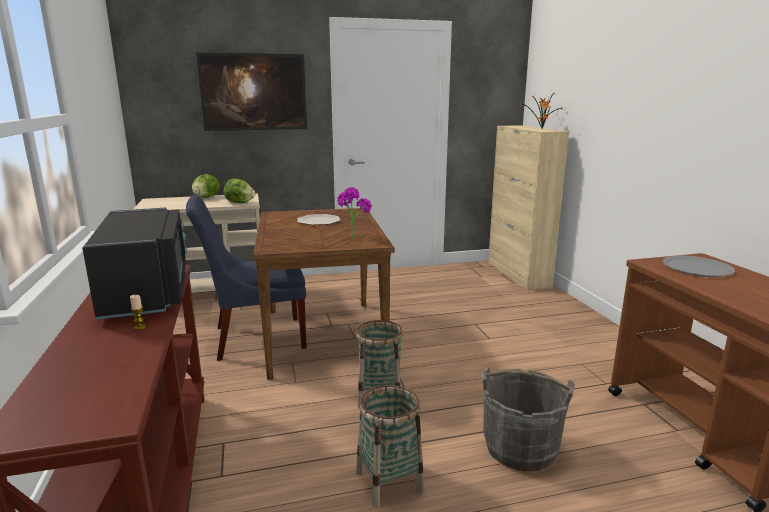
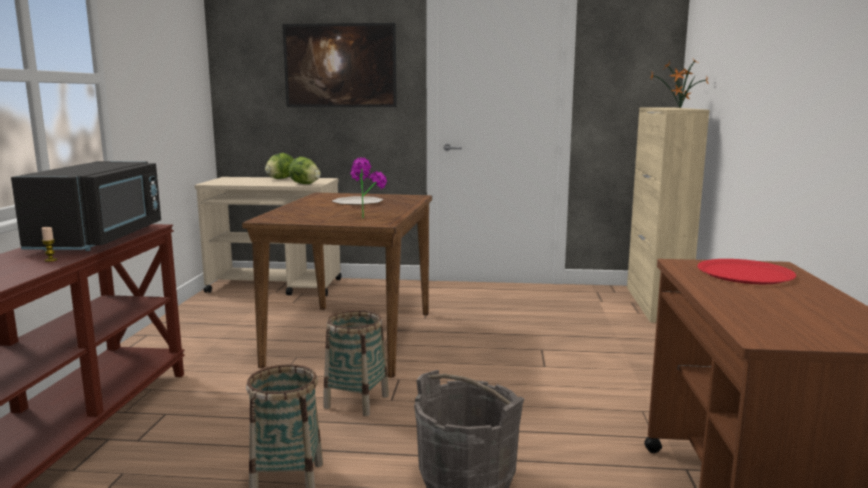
camera: 20 degrees right, 5 degrees down
blue chair [186,195,307,361] -> none
grey plate [663,256,735,277] -> red plate [697,259,796,284]

